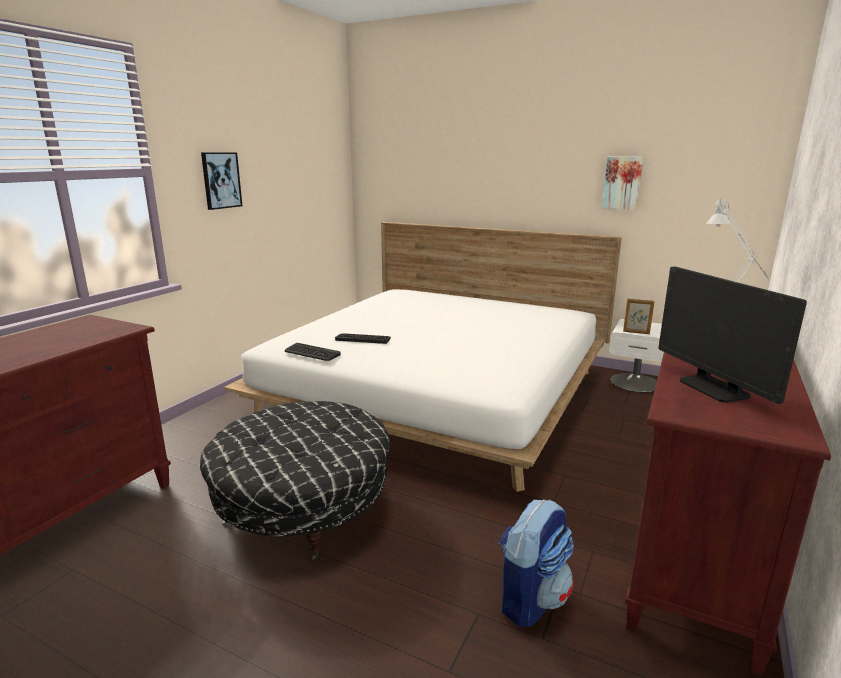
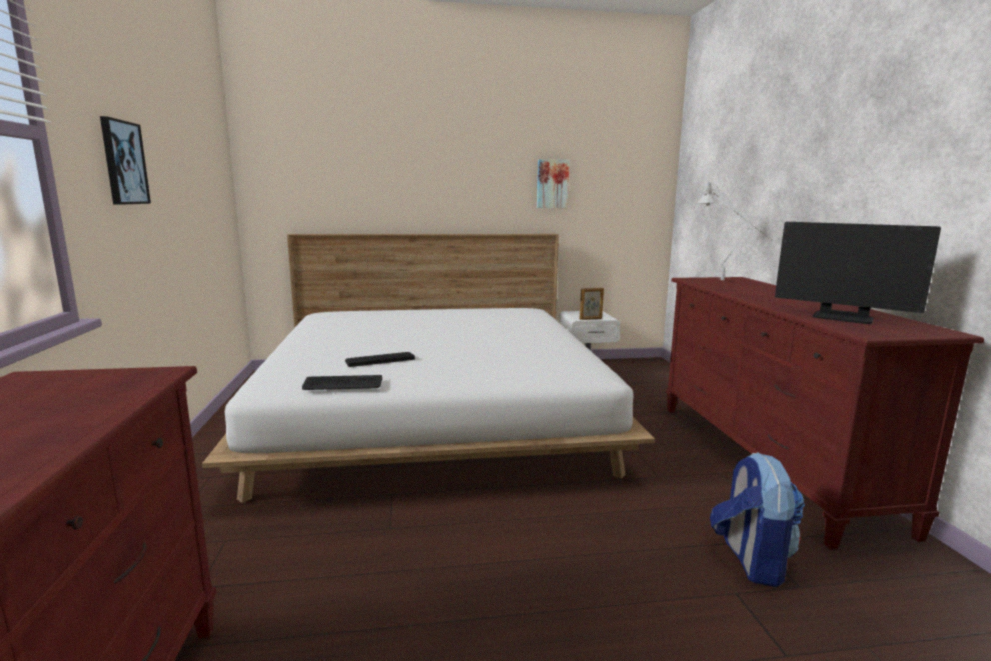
camera: 35 degrees left, 5 degrees down
black ottoman [200,401,390,561] -> none

